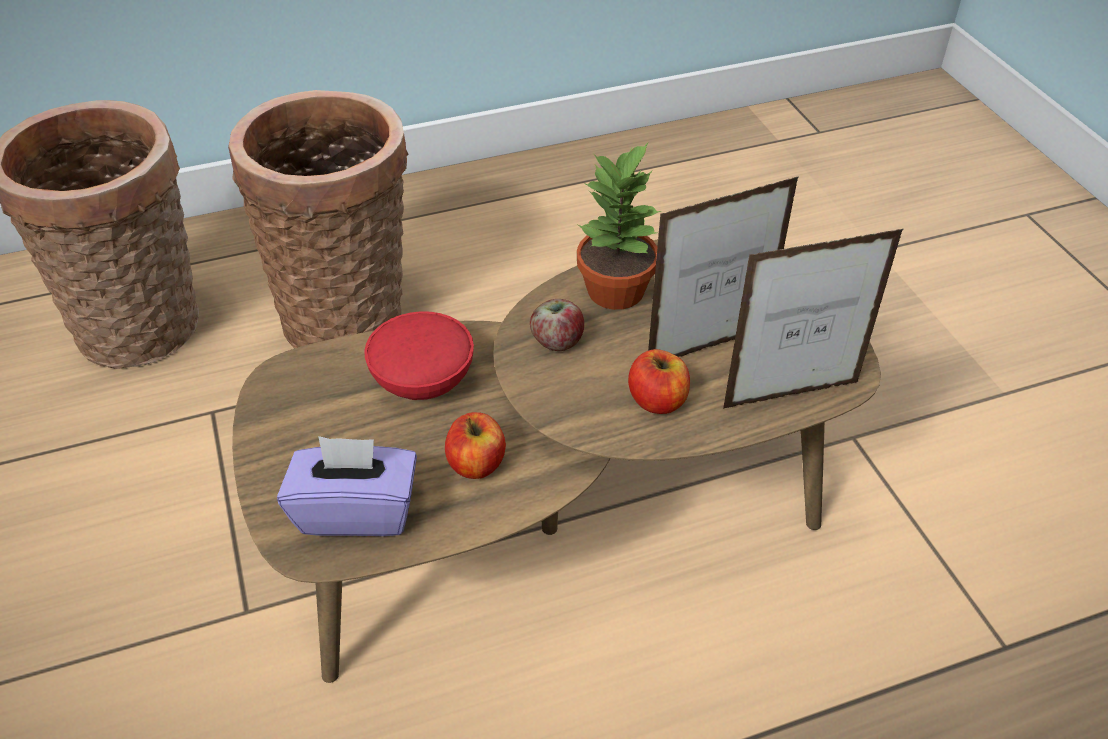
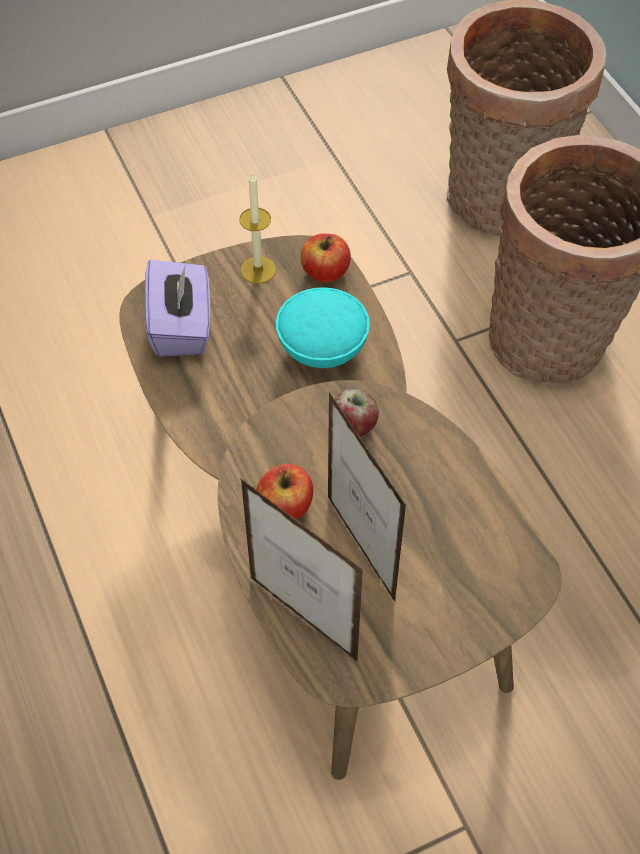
camera: 85 degrees right, 10 degrees up
red bowl [364,311,474,400] -> turquoise bowl [276,287,370,368]
apple [445,412,506,479] -> apple moved to [301,233,351,283]
potted plant [577,143,661,310] -> none
picture frame [723,228,904,409] -> picture frame turned 150 degrees clockwise [240,478,363,661]
none -> candle [239,172,276,284]

